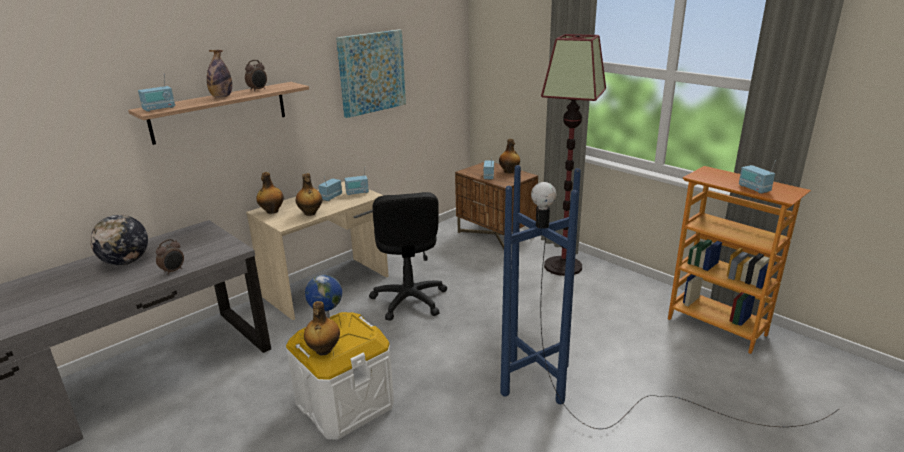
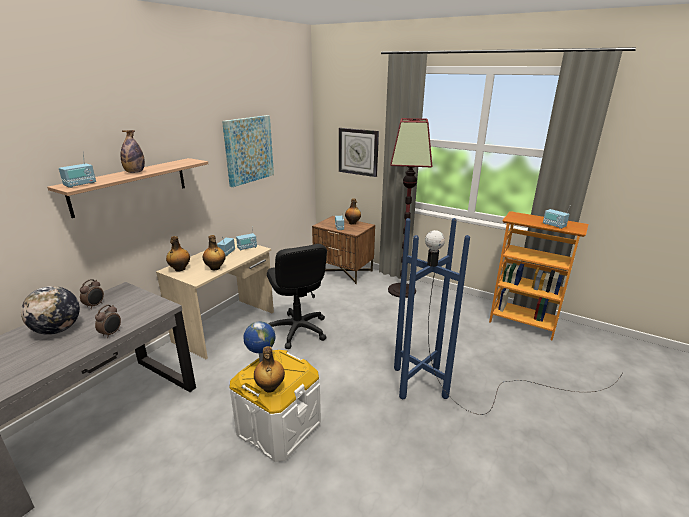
camera: 15 degrees left, 0 degrees up
alarm clock [245,60,267,91] -> alarm clock moved to [80,279,104,309]
none -> wall clock [339,128,379,177]

